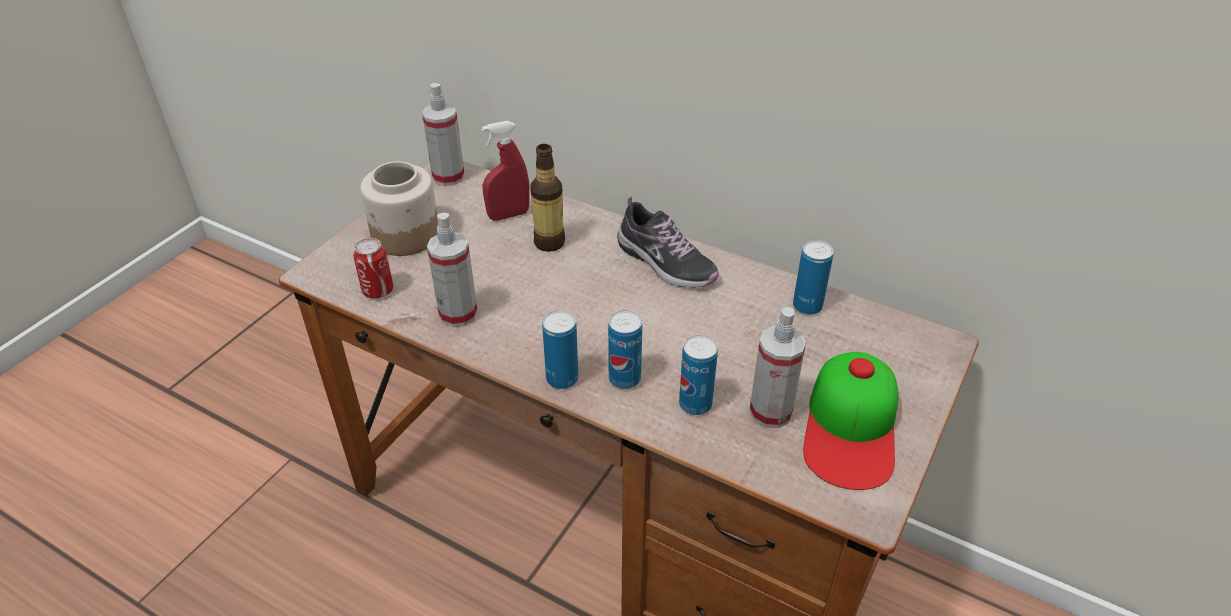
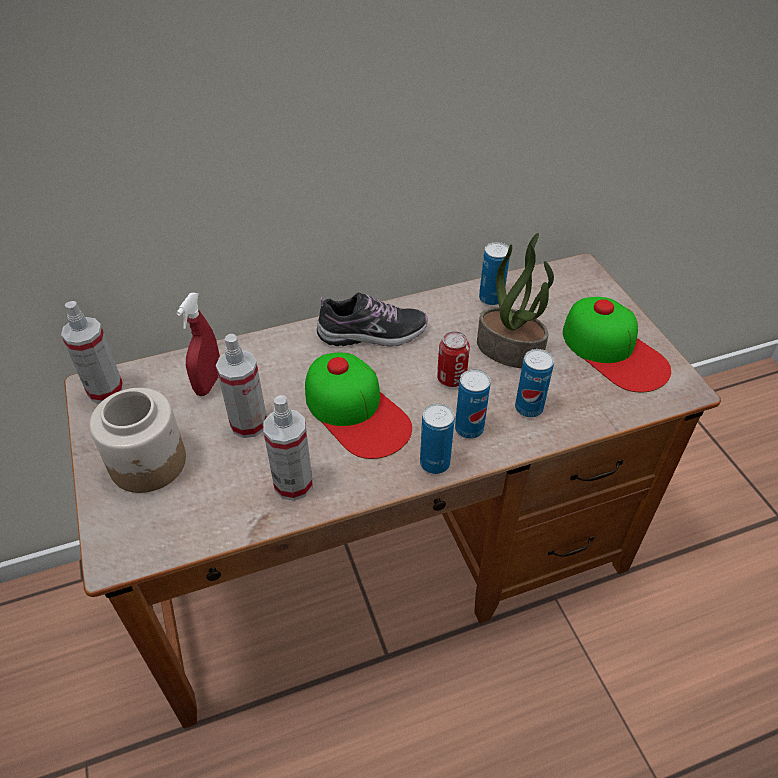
camera: 50 degrees left, 5 degrees up
can [353,238,393,299] -> can moved to [437,331,470,387]
bottle [530,144,565,252] -> none
spray bottle [749,307,806,428] -> spray bottle moved to [216,334,267,438]
none -> cap [305,353,412,459]
none -> potted plant [477,233,554,368]

